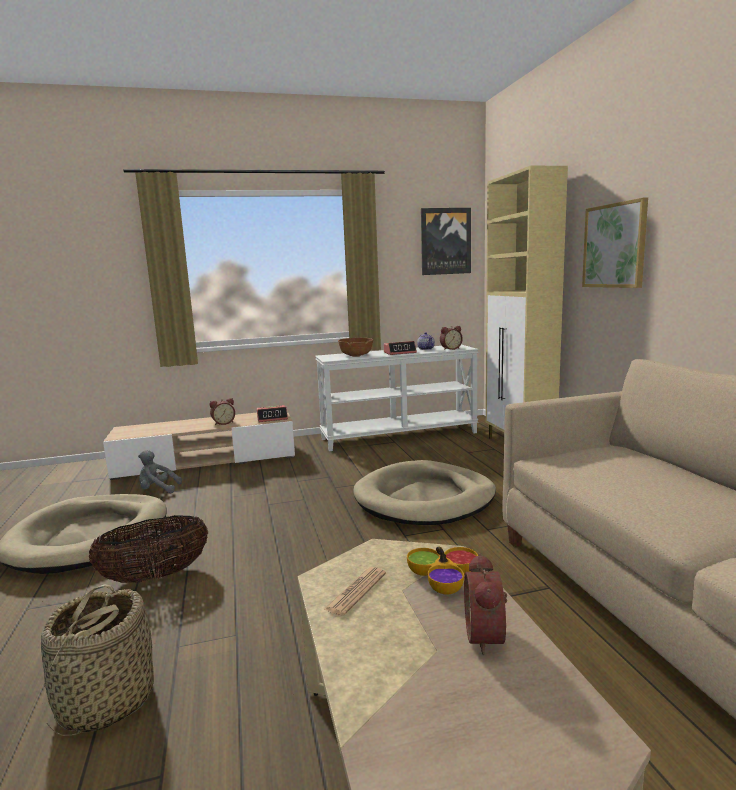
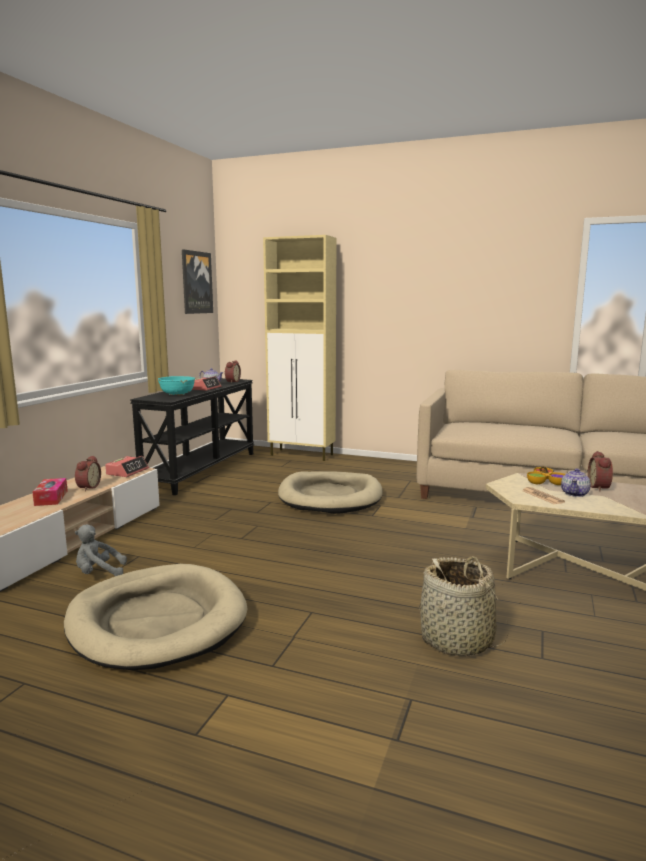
camera: 55 degrees left, 0 degrees up
basket [89,515,208,583] -> none
grey plush toy [138,450,182,493] -> grey plush toy turned 45 degrees clockwise [75,525,127,576]
white console table [315,345,479,451] -> black console table [130,378,254,495]
brown bowl [338,338,374,357] -> turquoise bowl [158,376,195,395]
alarm clock [464,553,507,655] -> alarm clock turned 60 degrees clockwise [588,451,613,491]
picture [582,198,648,288] -> none
none -> tissue box [32,478,68,506]
none -> teapot [561,468,591,497]

